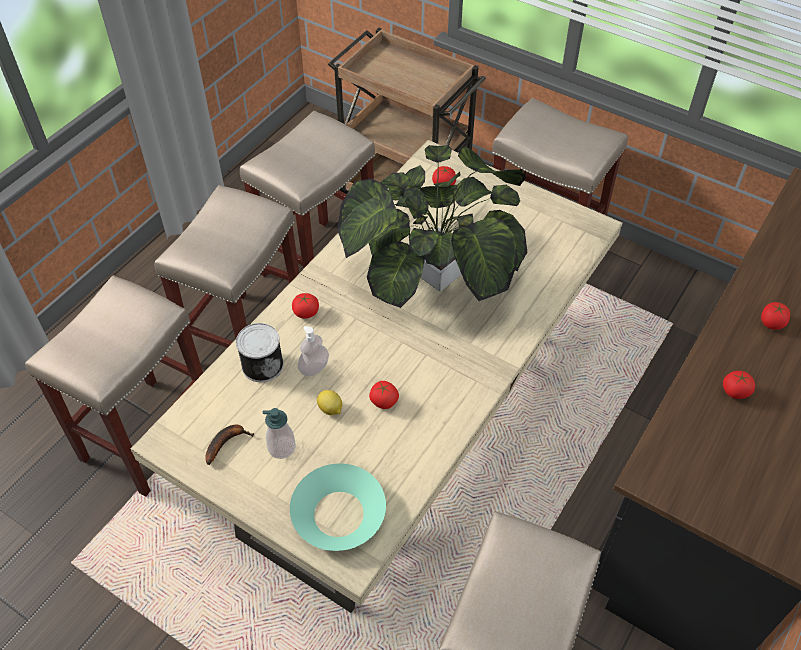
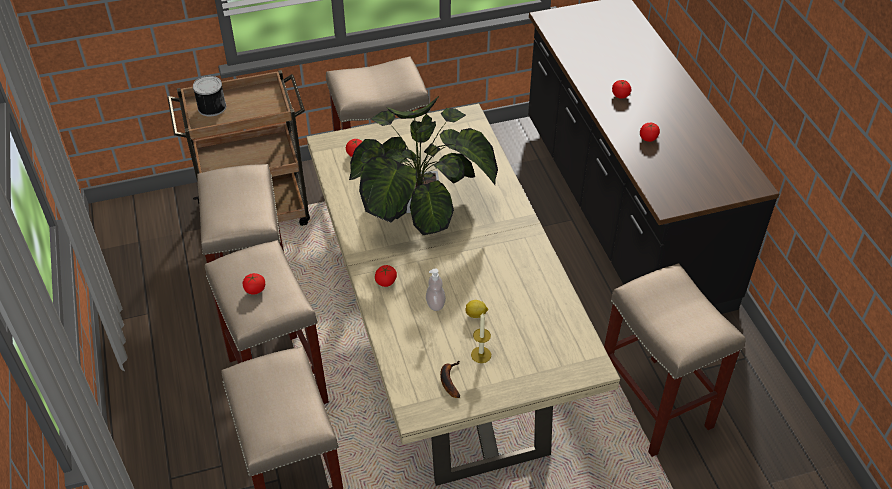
camera: 50 degrees left, 5 degrees down
can [236,323,284,382] -> can moved to [193,76,226,116]
soap dispenser [263,408,296,459] -> candle [471,313,491,363]
turquoise bowl [290,464,386,551] -> none
tomato [369,381,399,409] -> tomato moved to [243,273,265,295]

